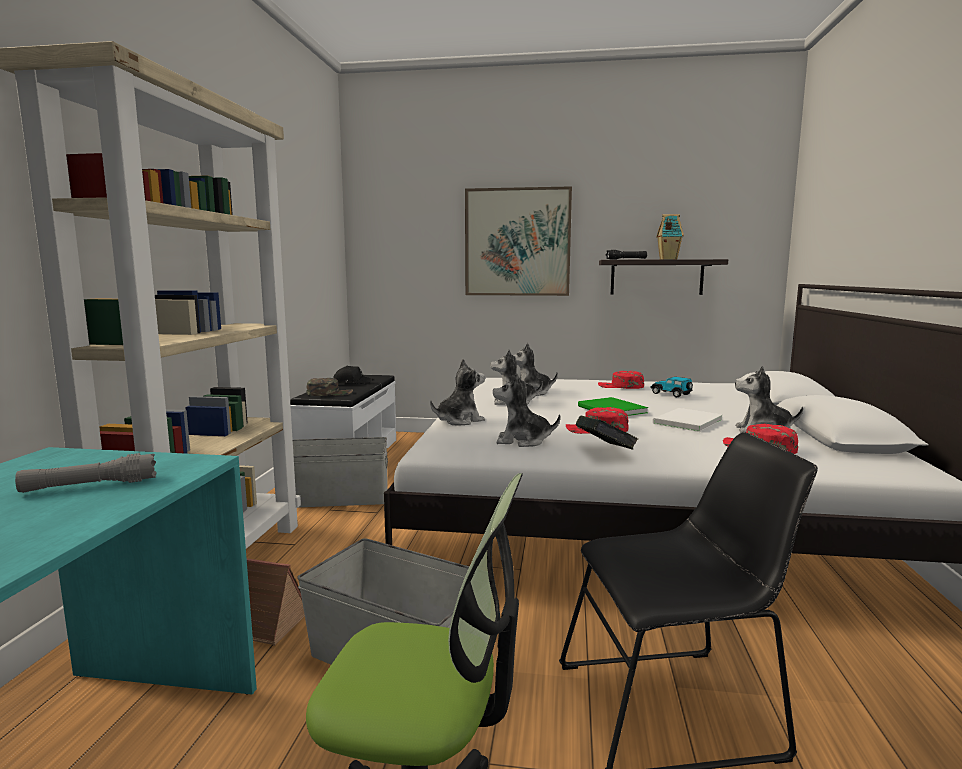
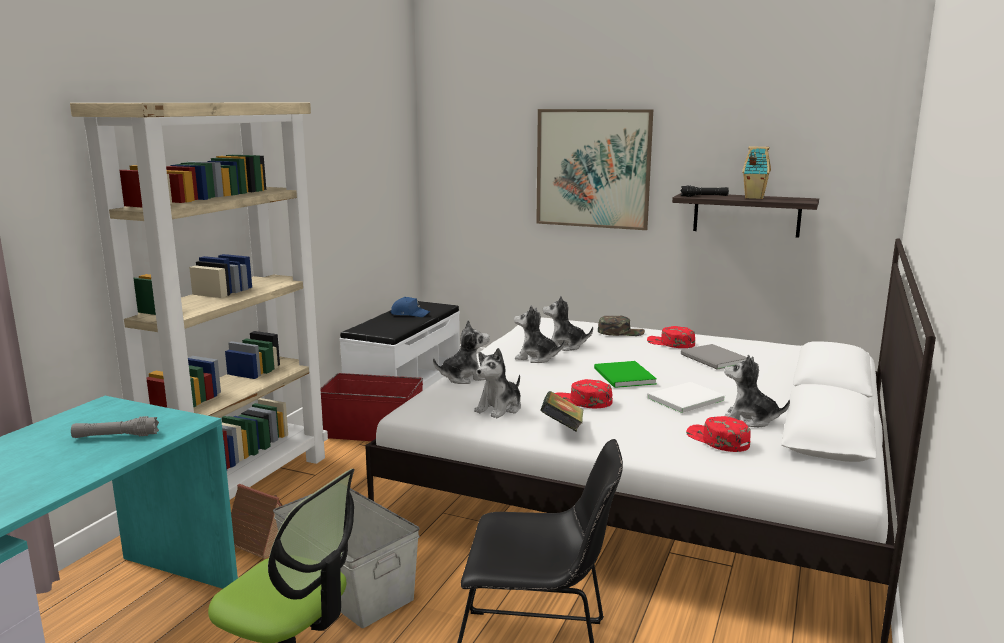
camera: 15 degrees right, 5 degrees up
grey storage box [293,437,388,507] -> red storage box [320,373,423,441]
green cap [306,378,353,396] -> green cap moved to [598,316,645,336]
black cap [333,366,373,384] -> blue cap [391,297,430,317]
plush toy [493,372,560,447] -> plush toy turned 75 degrees counterclockwise [474,348,521,419]
toy car [650,377,693,397] -> grey book [681,344,747,370]

